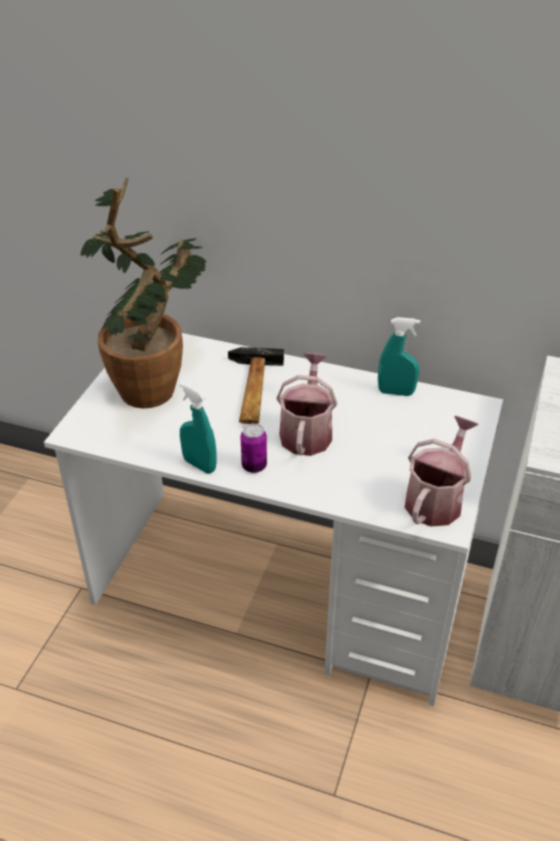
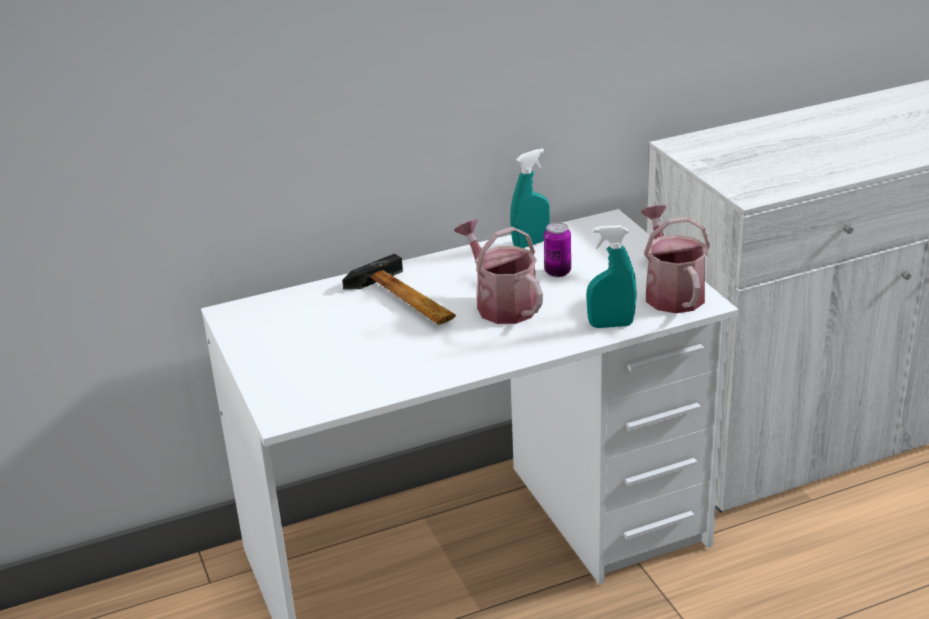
camera: 40 degrees left, 10 degrees down
potted plant [81,178,207,409] -> none
turquoise spray bottle [179,382,217,473] -> turquoise spray bottle moved to [586,225,637,328]
can [240,423,267,473] -> can moved to [544,222,571,277]

